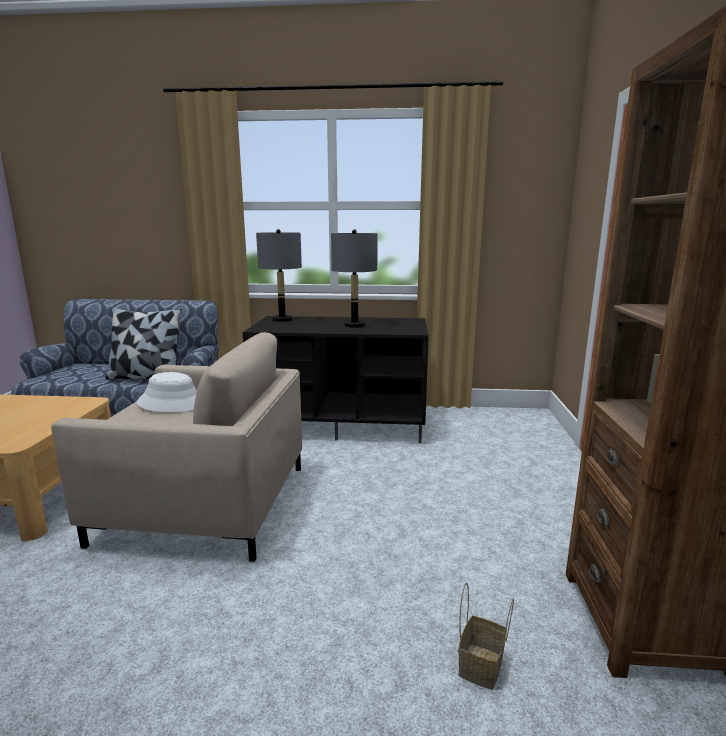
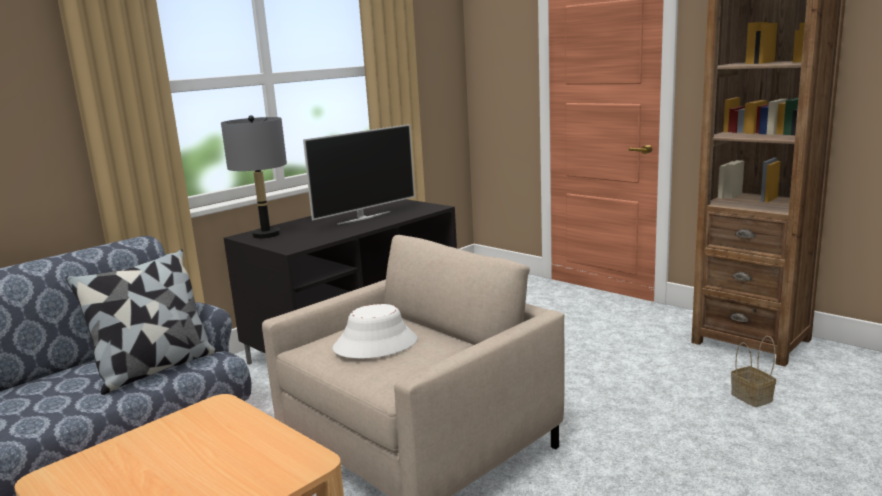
camera: 50 degrees left, 0 degrees up
grey table lamp [331,229,378,328] -> television [303,124,415,225]

